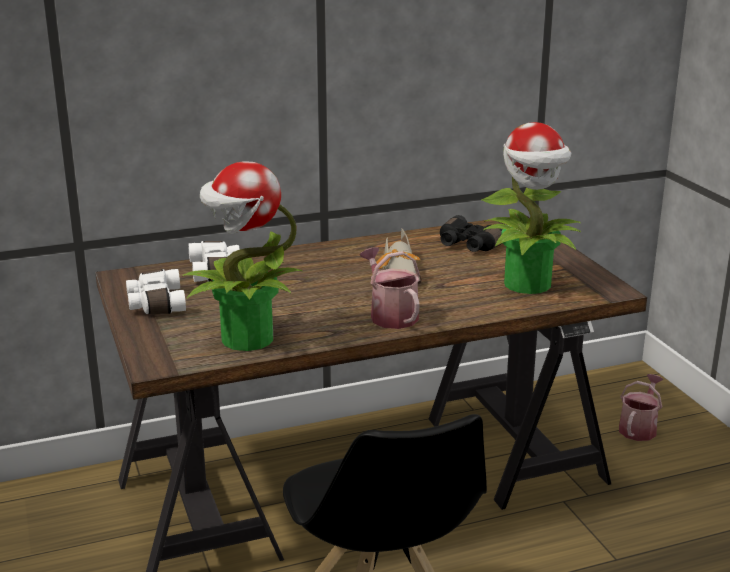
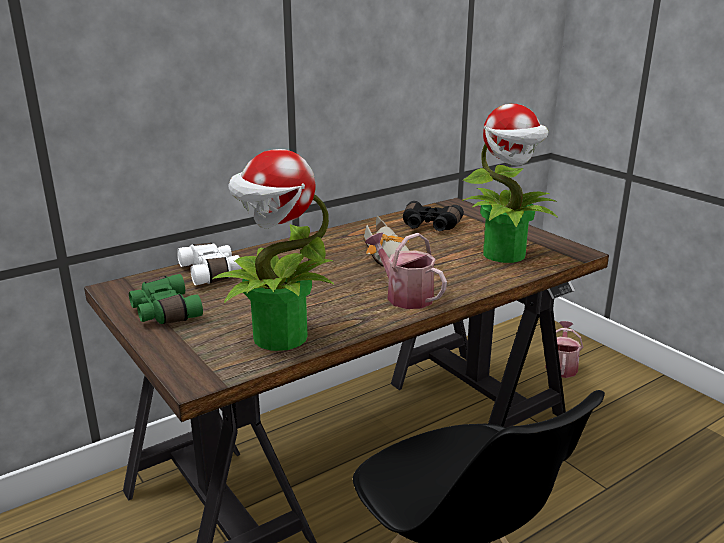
camera: 15 degrees left, 0 degrees up
white binoculars [126,269,186,314] -> green binoculars [129,274,203,324]

